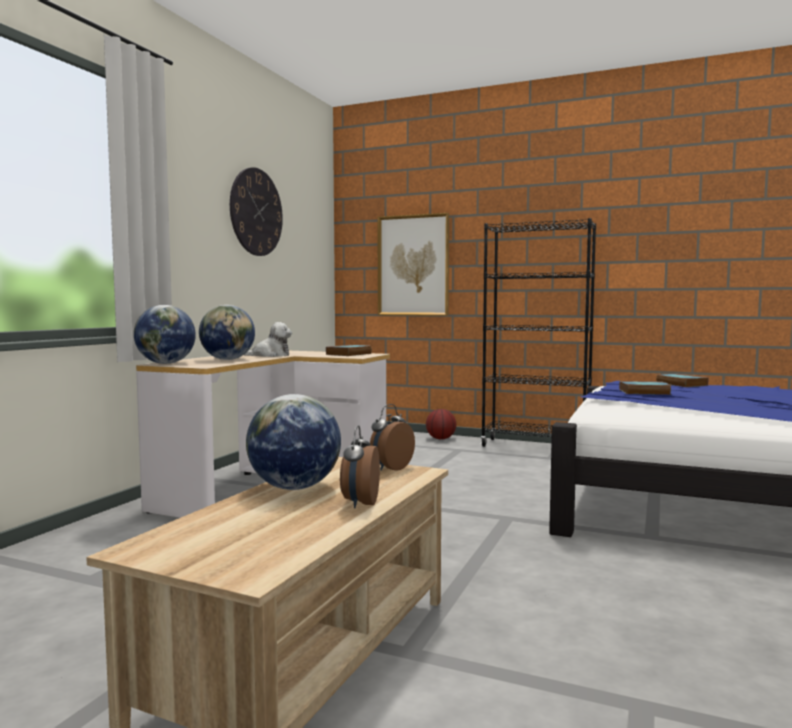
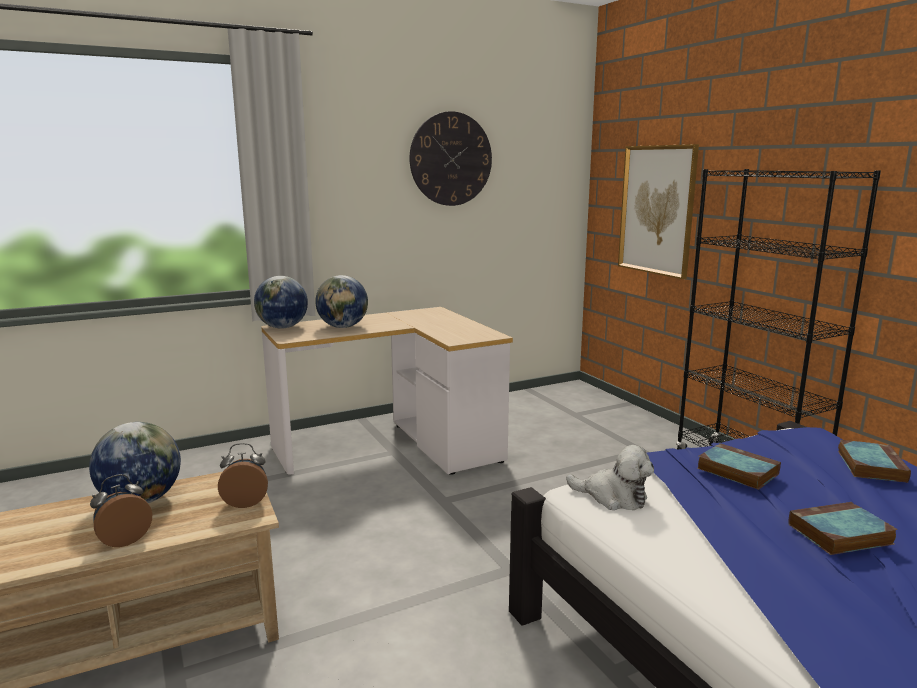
camera: 40 degrees right, 10 degrees up
plush toy [244,322,292,357] -> plush toy moved to [566,445,654,510]
book [326,345,372,356] -> book moved to [788,502,898,555]
basketball [426,409,456,439] -> none

